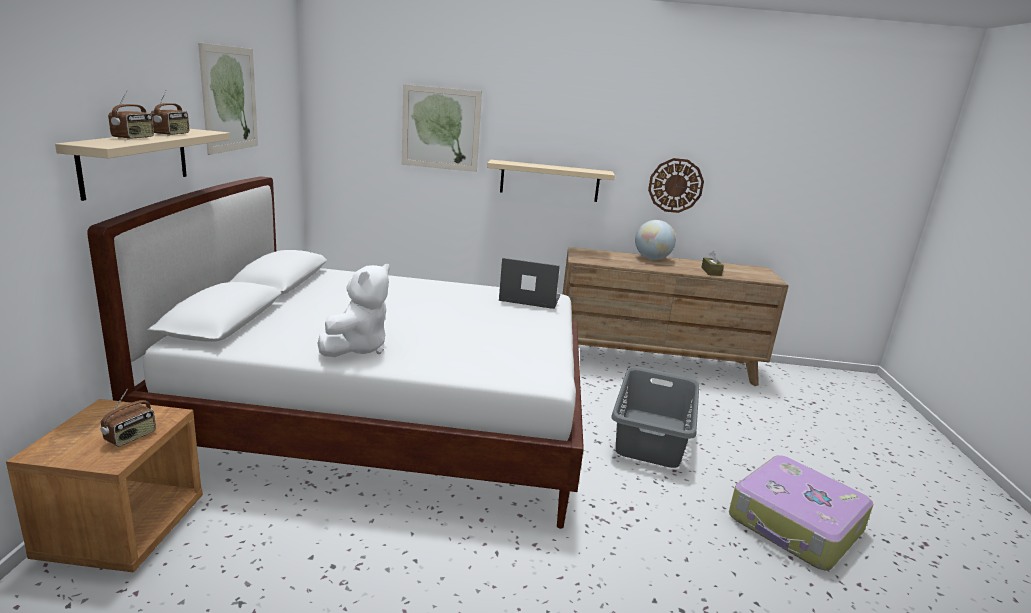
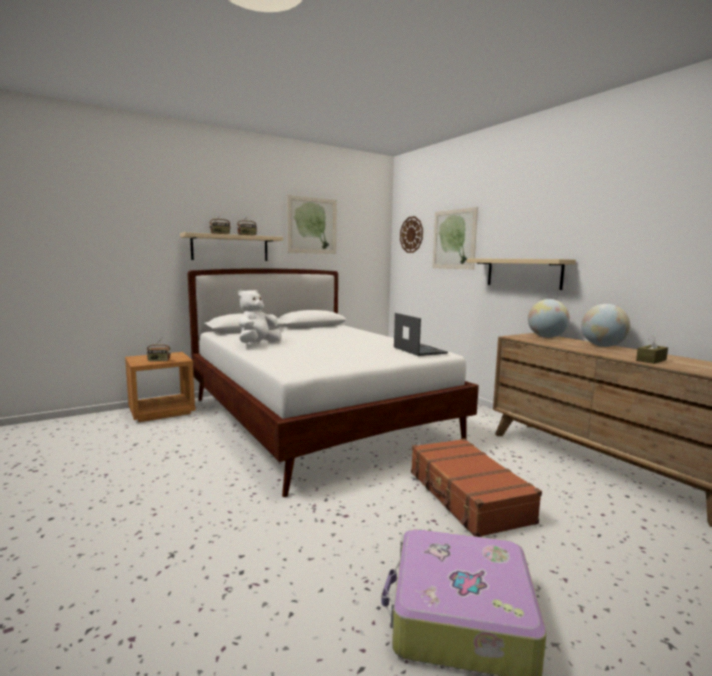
camera: 55 degrees right, 10 degrees down
white plush toy [317,264,390,357] -> white plush toy turned 135 degrees clockwise [238,289,282,343]
grey laundry basket [612,367,699,468] -> brown suitcase [411,438,542,537]
wall clock [648,158,704,213] -> wall clock moved to [400,216,423,253]
none -> globe [528,299,570,338]

